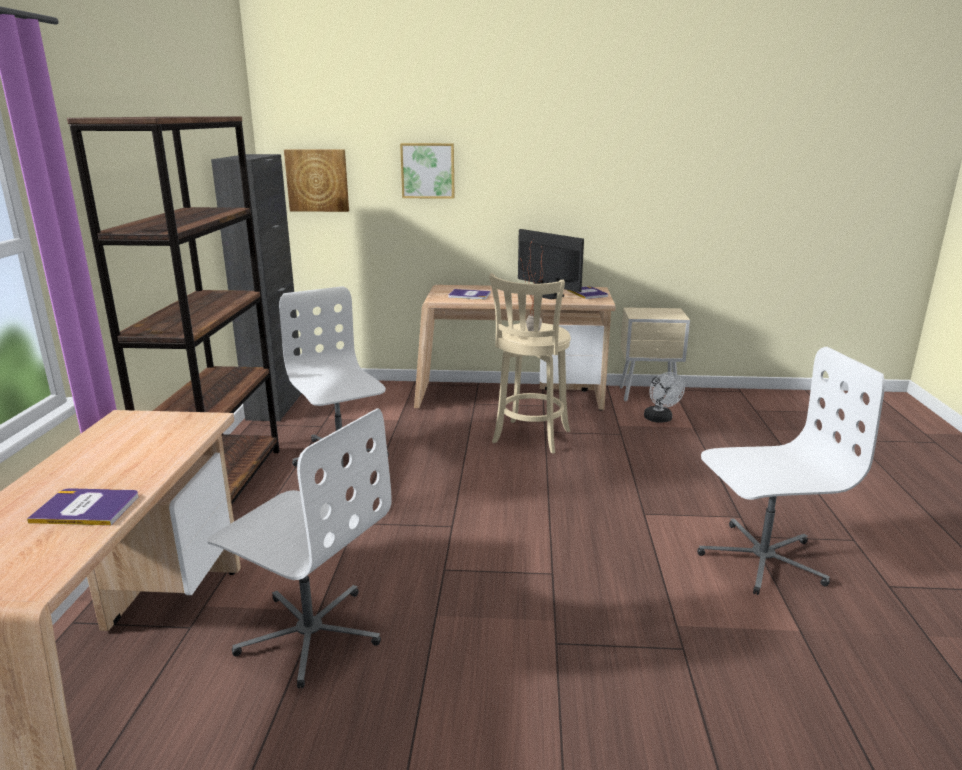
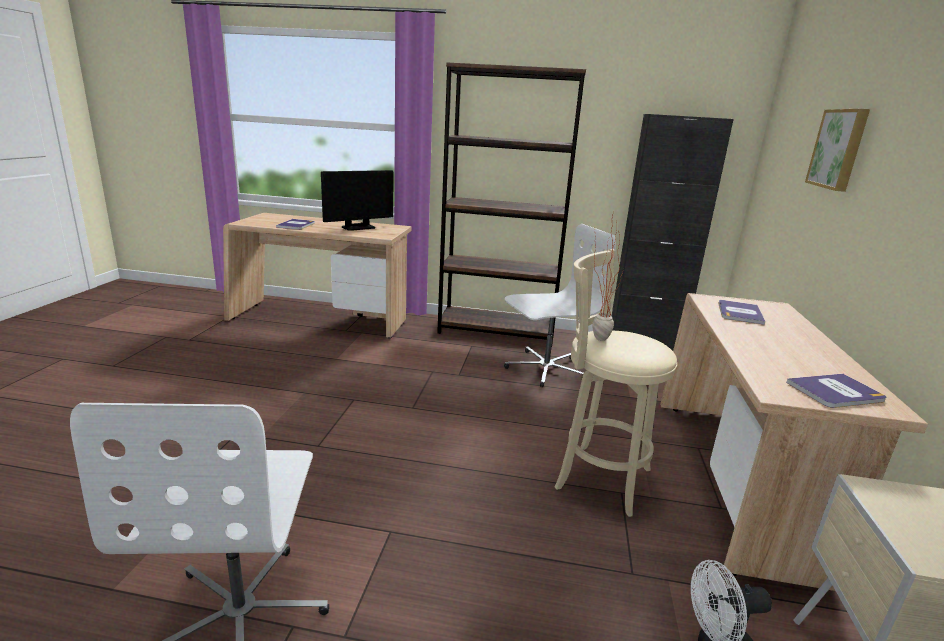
camera: 95 degrees right, 0 degrees up
white office chair [207,408,392,688] -> none
picture [284,149,349,212] -> none
monitor [518,229,584,299] -> monitor moved to [321,170,393,231]

